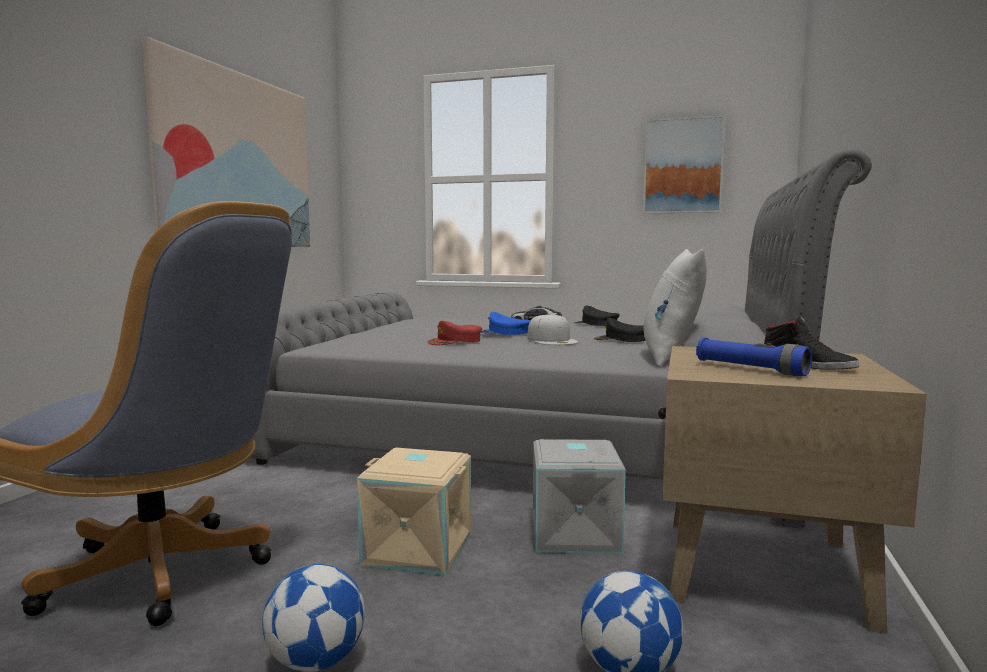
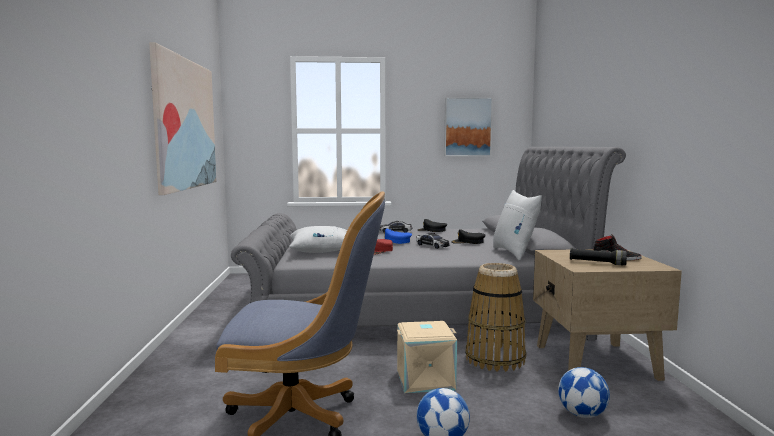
camera: 20 degrees left, 0 degrees up
white cap [527,314,578,345] -> toy car [416,233,449,249]
grey storage box [533,439,626,554] -> basket [466,263,526,372]
blue flashlight [696,338,812,376] -> black flashlight [570,248,627,265]
none -> grey pillow [289,226,347,253]

